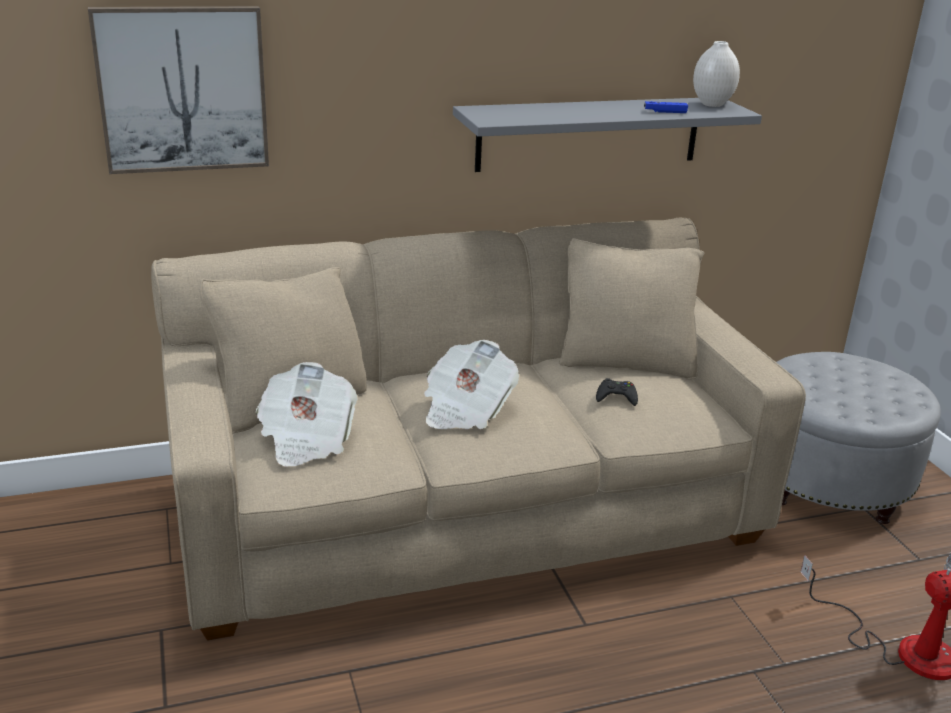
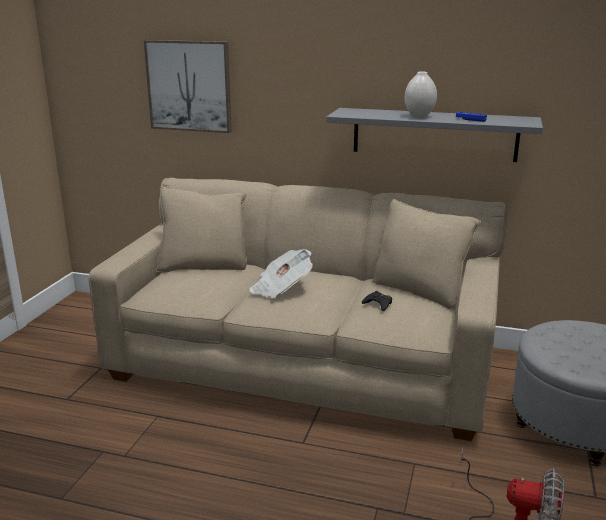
camera: 35 degrees right, 5 degrees down
newspaper [256,362,358,467] -> none
white vase [693,41,740,107] -> white vase moved to [405,71,437,118]

